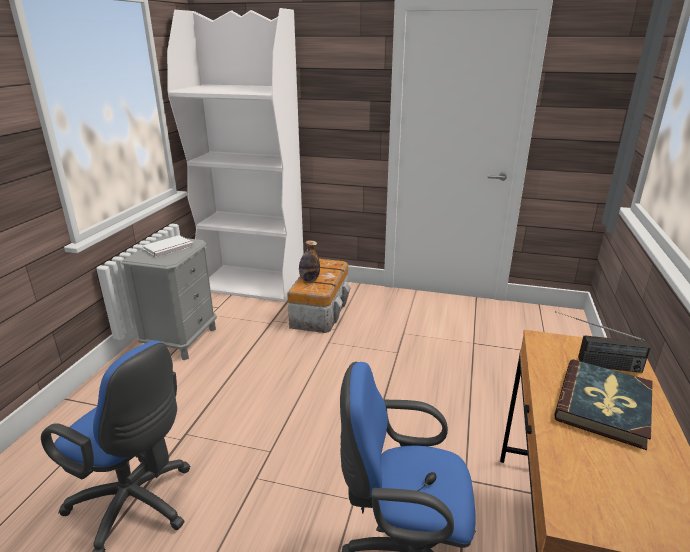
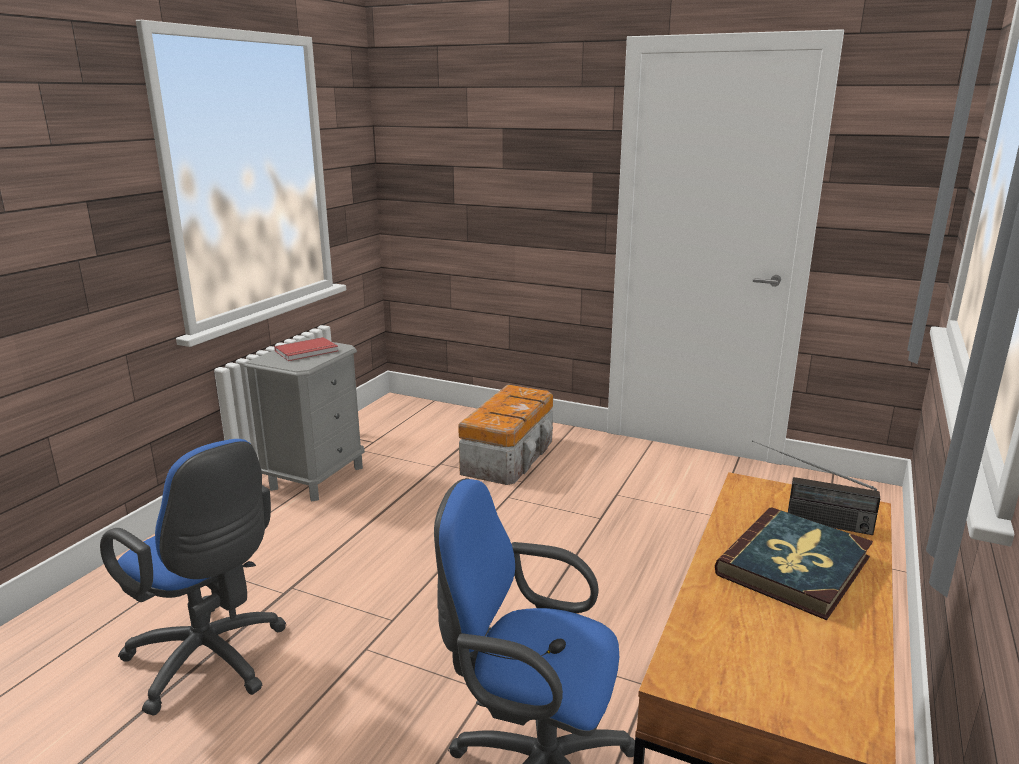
camera: 10 degrees right, 5 degrees down
white book [143,235,194,257] -> red book [274,337,338,361]
white bookcase [167,8,304,302] -> none
bottle [299,240,320,282] -> none

